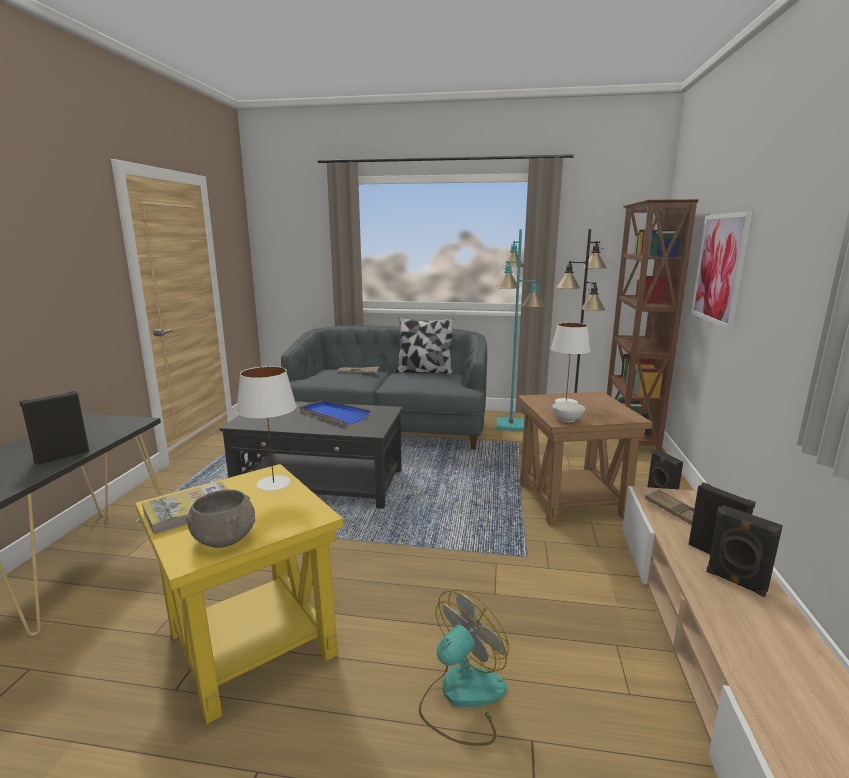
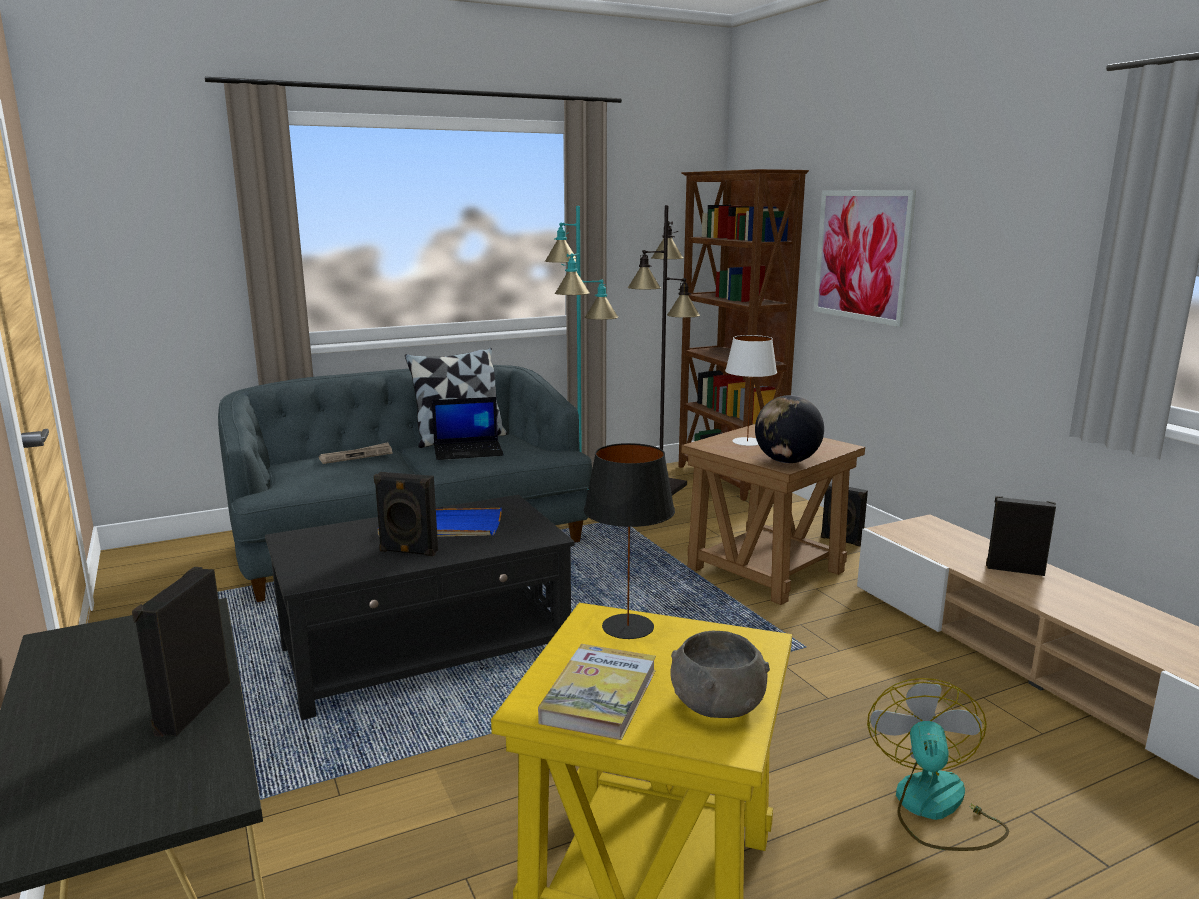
camera: 35 degrees left, 0 degrees up
white table lamp [236,366,297,491] -> black table lamp [584,443,675,639]
white bowl [552,401,585,422] -> globe [755,395,824,463]
brown tray [645,490,694,525] -> none
black speaker [706,505,783,597] -> black speaker moved to [374,472,438,556]
none -> laptop [432,397,504,460]

